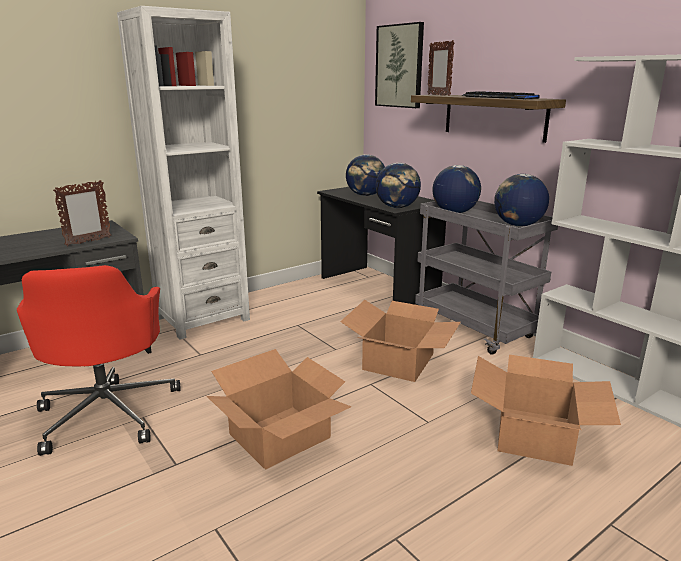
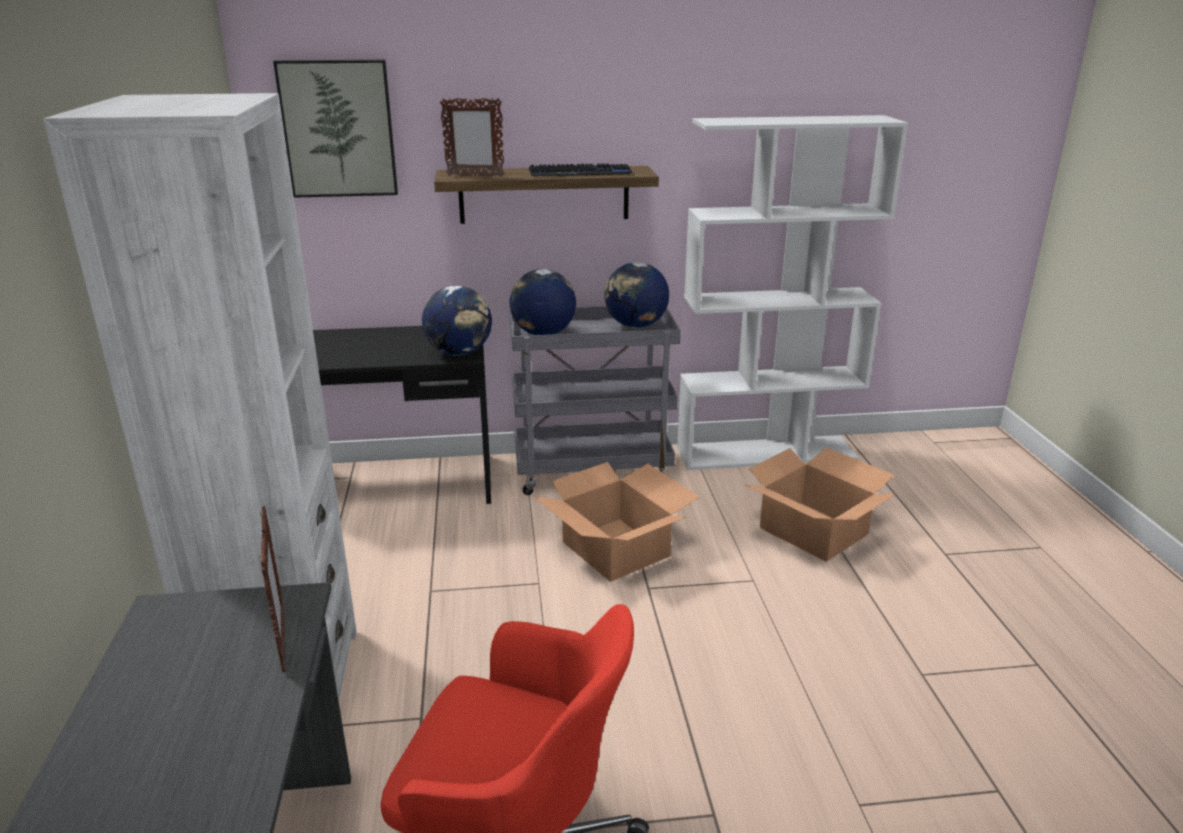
camera: 60 degrees left, 5 degrees up
cardboard box [207,349,351,470] -> none
globe [346,154,385,196] -> none

